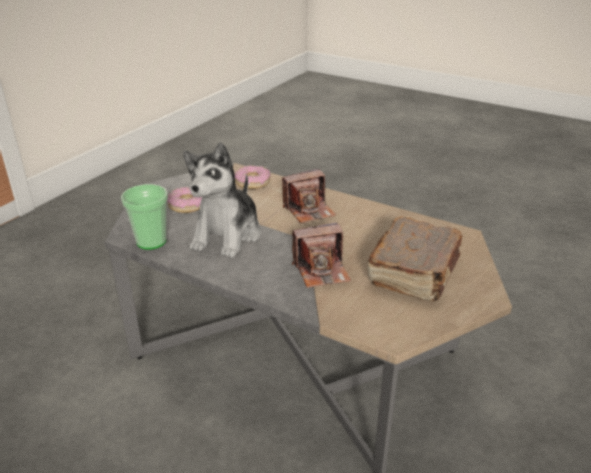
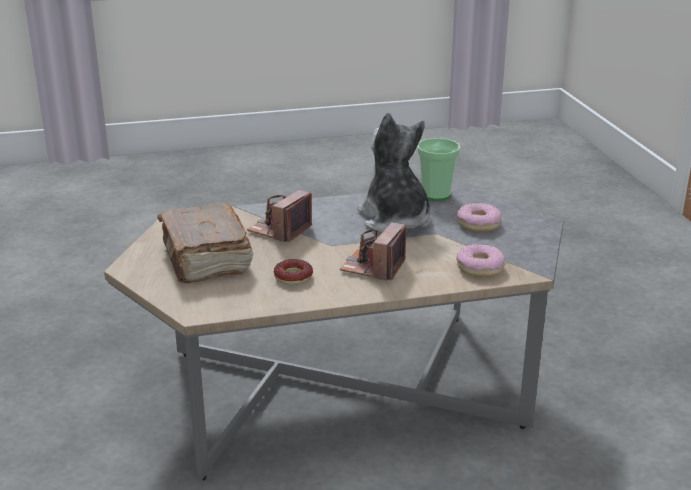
camera: 135 degrees right, 5 degrees down
none -> donut [274,259,313,285]

